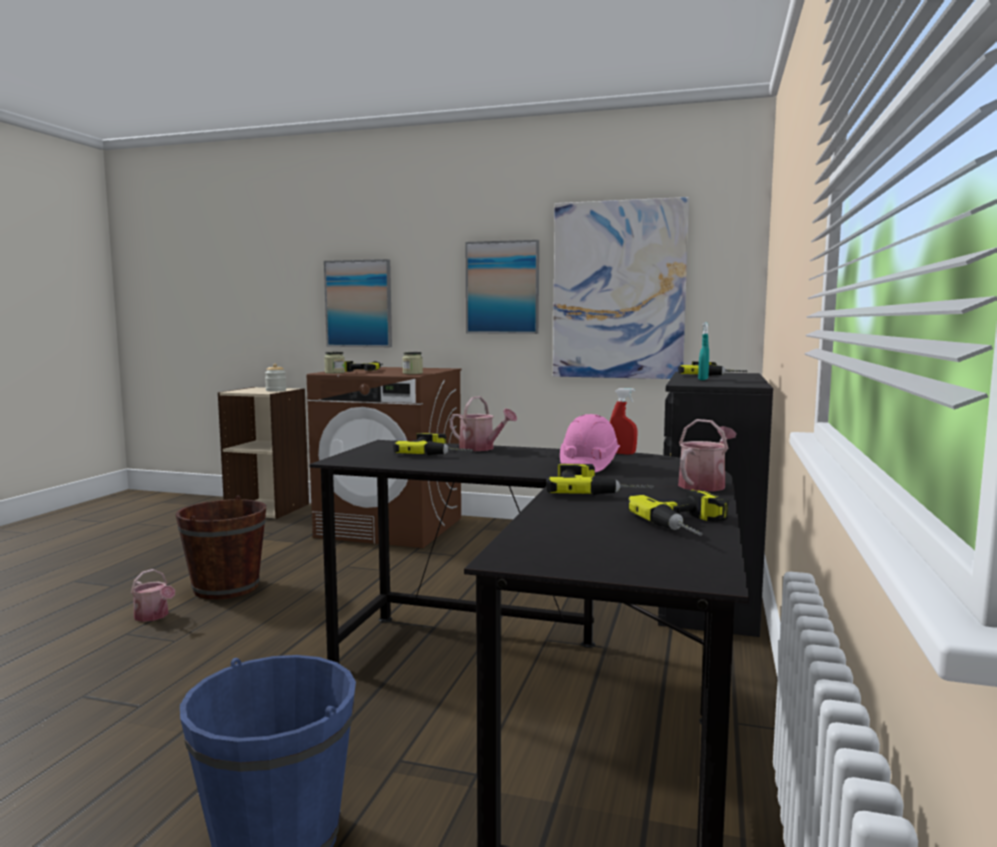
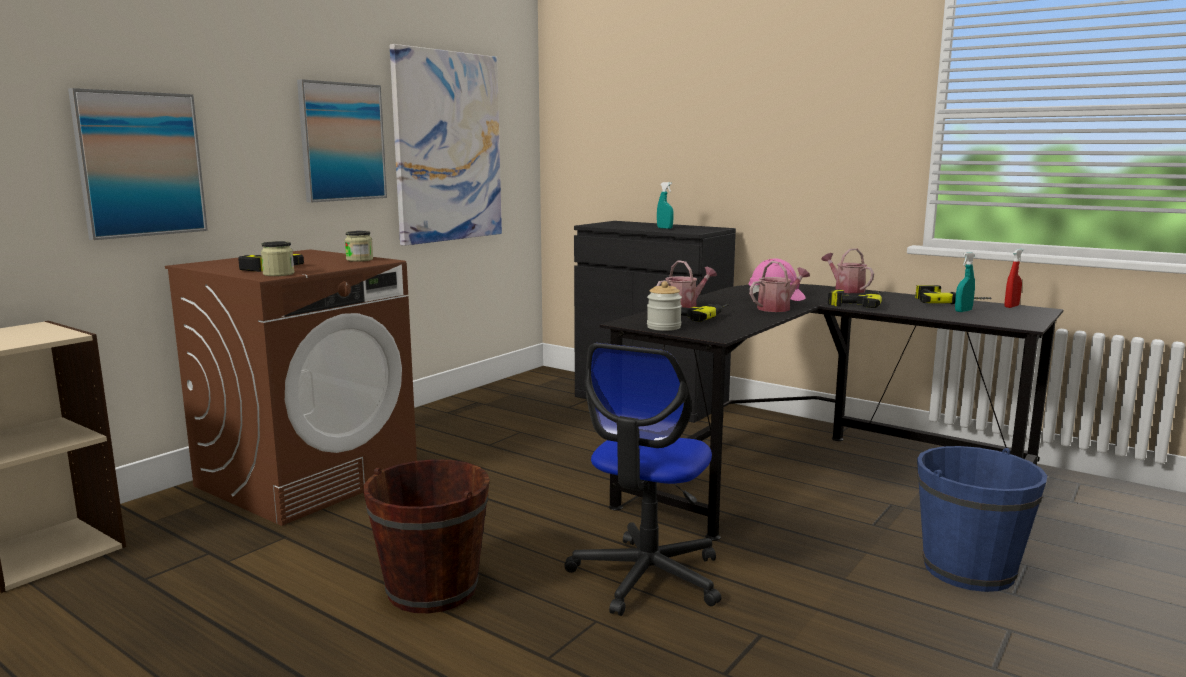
camera: 70 degrees left, 5 degrees up
watering can [131,569,175,622] -> watering can moved to [750,261,810,312]
jar [265,364,286,392] -> jar moved to [647,281,682,331]
red spray bottle [610,388,638,455] -> red spray bottle moved to [1005,249,1023,308]
power drill [678,362,747,376] -> none
none -> office chair [564,343,721,616]
none -> turquoise spray bottle [955,252,975,312]

